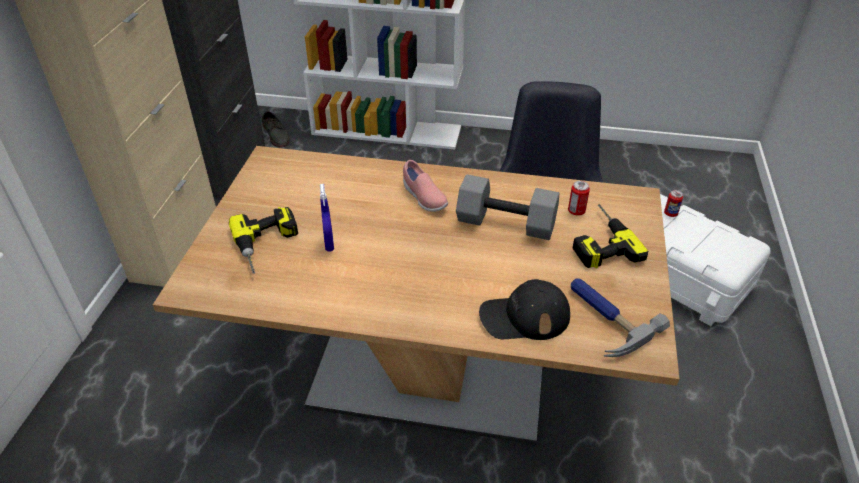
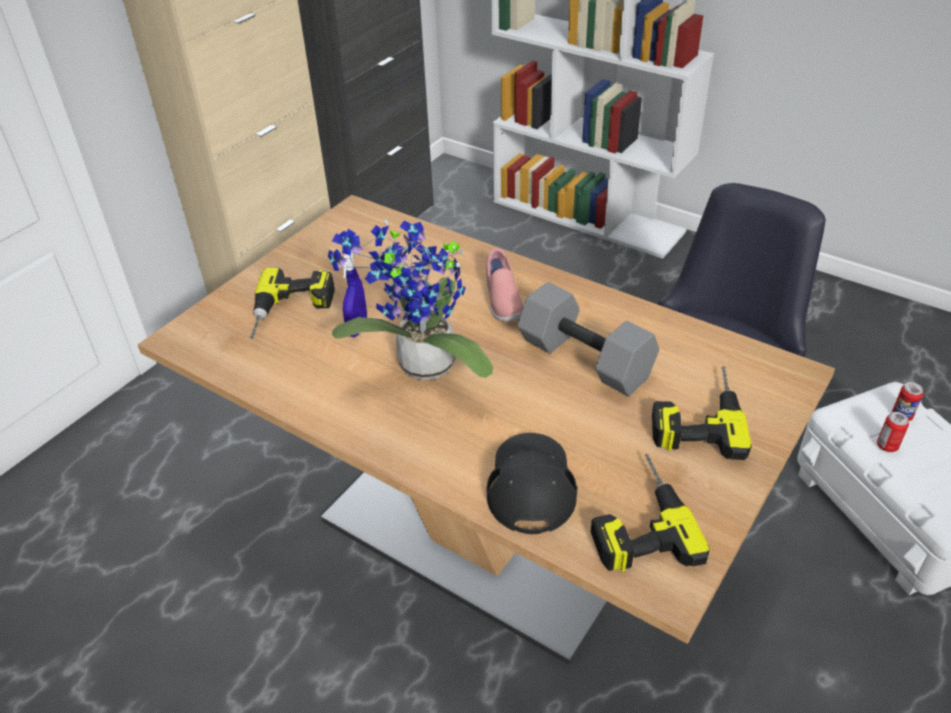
camera: 25 degrees right, 0 degrees up
grey shoe [262,111,289,147] -> none
black cap [479,279,570,340] -> black cap turned 75 degrees clockwise [486,433,577,534]
can [568,181,590,216] -> can moved to [877,412,909,452]
hammer [571,278,670,357] -> power drill [591,454,710,572]
none -> potted plant [328,219,493,380]

